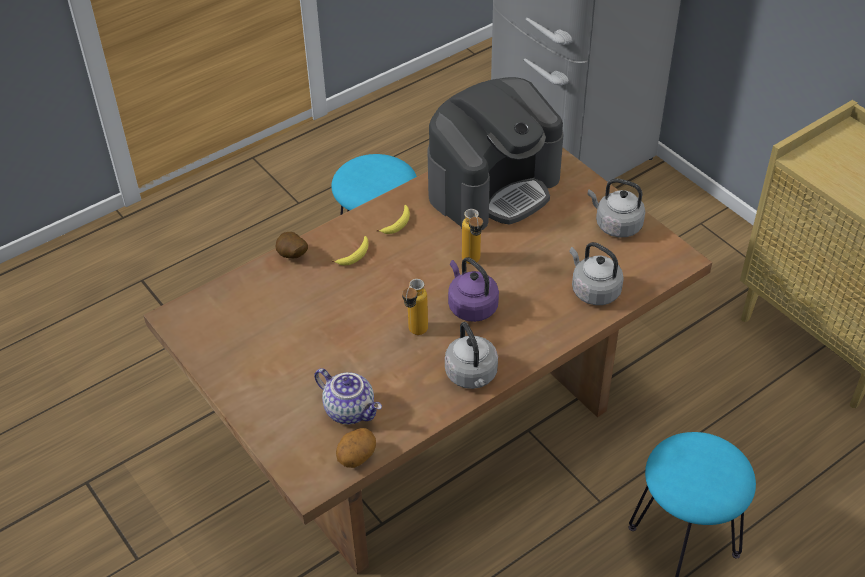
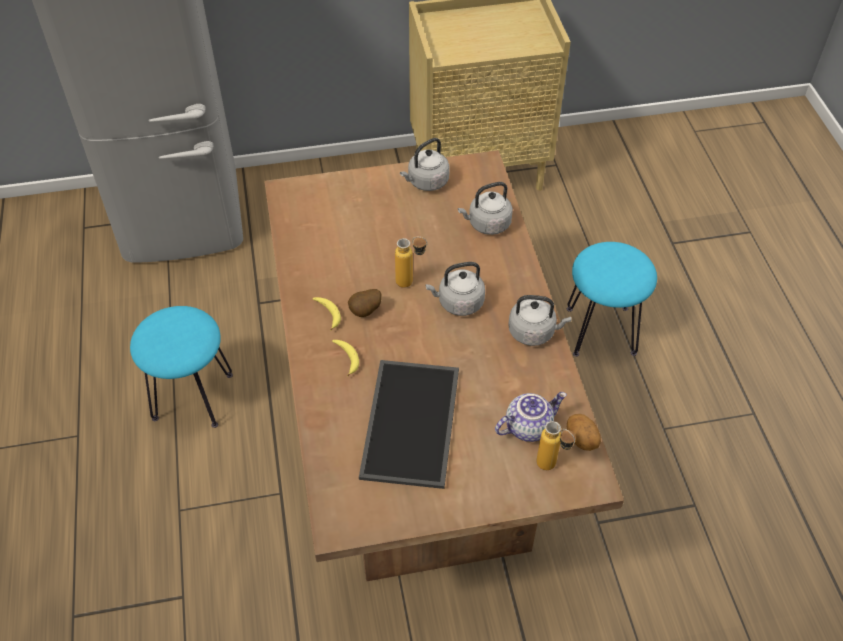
camera: 65 degrees left, 5 degrees up
potato [276,232,308,258] -> potato moved to [348,289,382,317]
bottle [402,279,428,335] -> bottle moved to [536,421,576,470]
coffee machine [427,77,564,230] -> none
purple kettle [448,257,499,322] -> grey kettle [426,262,485,316]
none -> tray [359,360,459,489]

